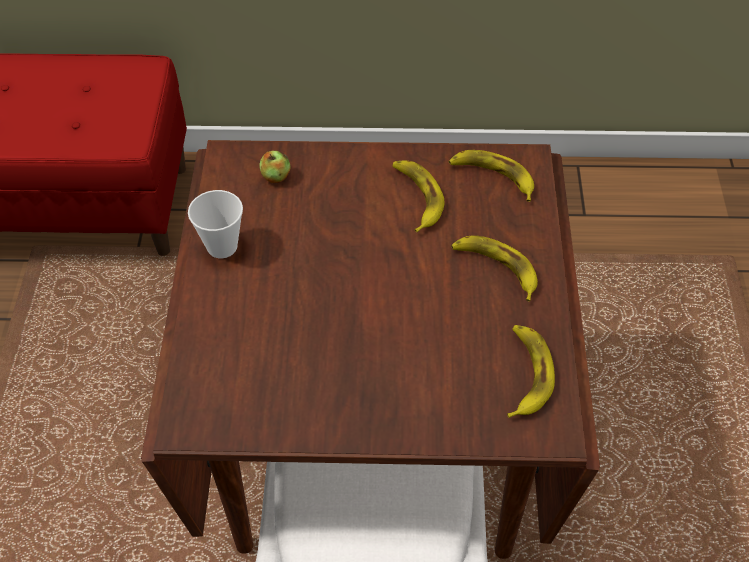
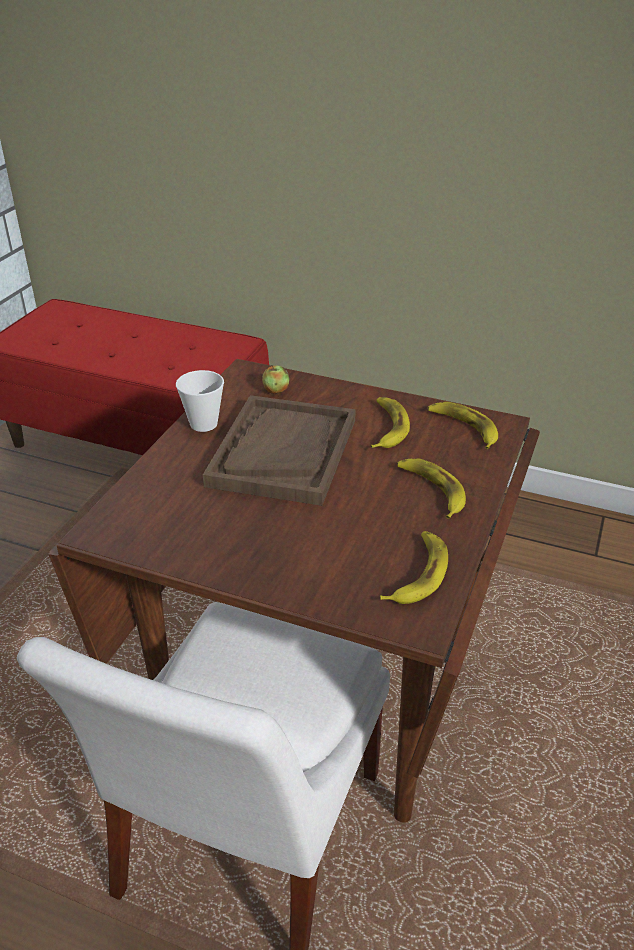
camera: 20 degrees right, 15 degrees down
none -> brown tray [203,395,356,506]

